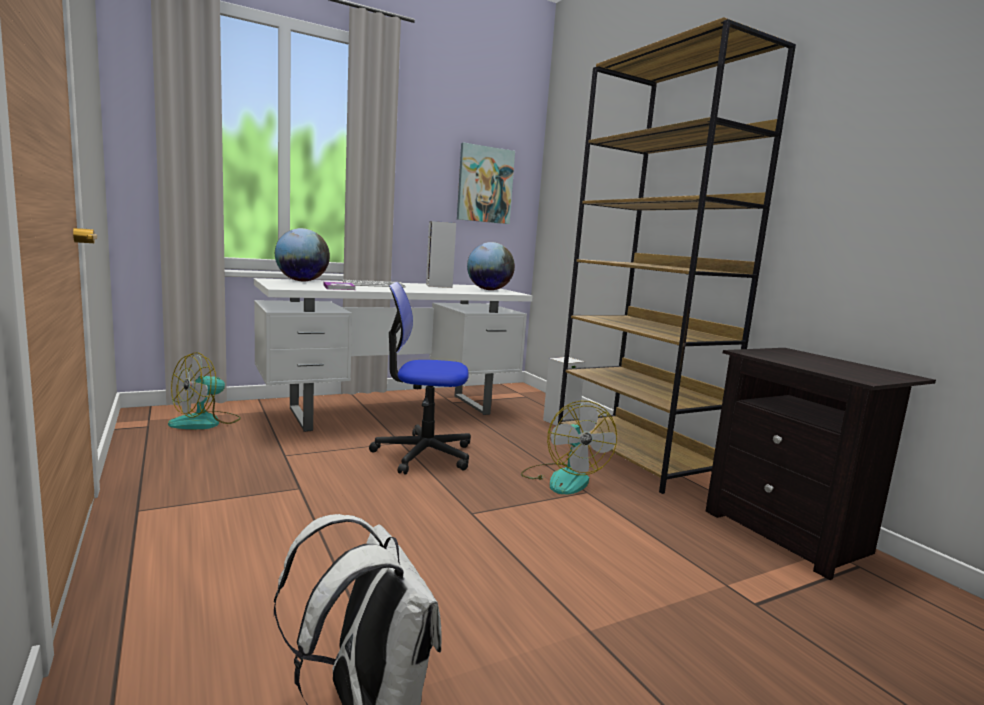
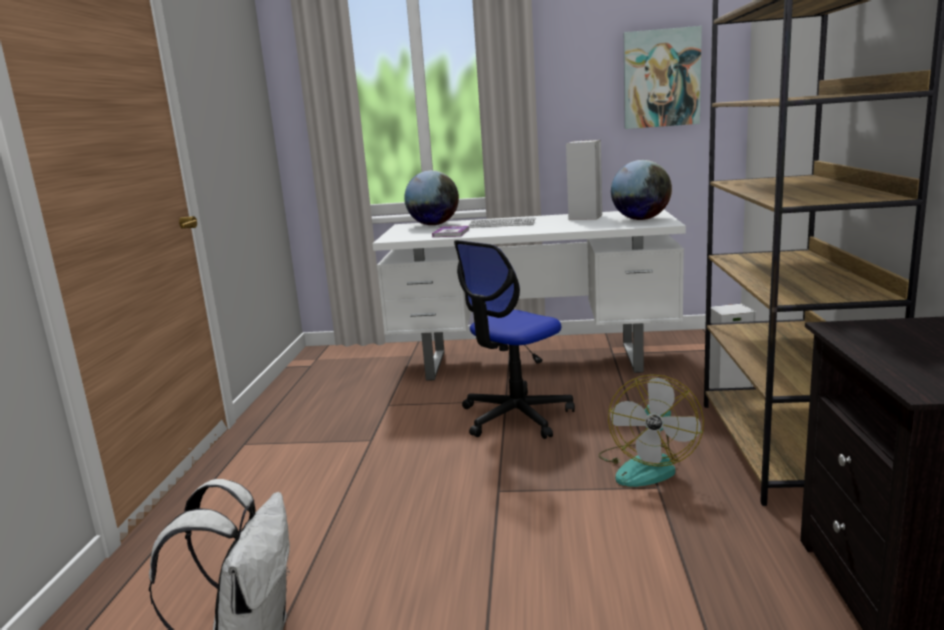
camera: 35 degrees right, 5 degrees up
fan [168,352,241,429] -> none
office chair [369,282,471,475] -> office chair turned 75 degrees counterclockwise [454,240,575,439]

